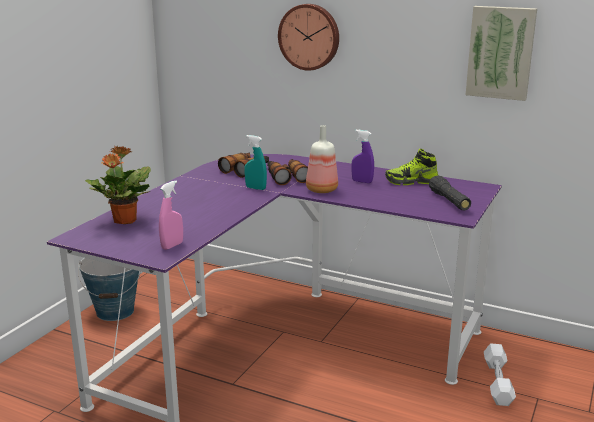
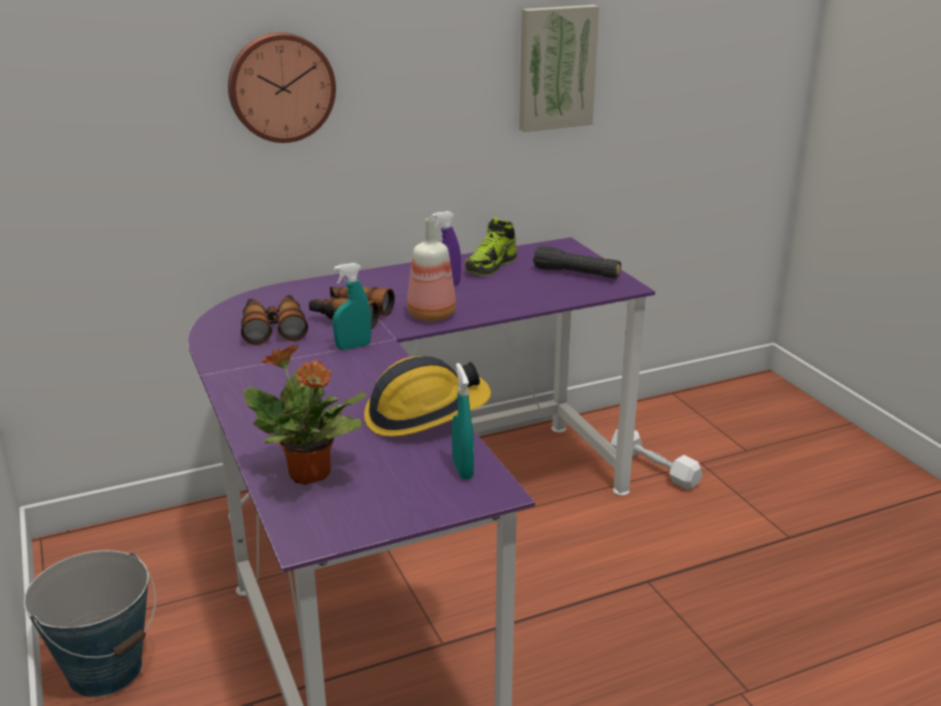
camera: 50 degrees left, 5 degrees up
pink spray bottle [159,181,183,250] -> turquoise spray bottle [452,363,474,479]
none -> hard hat [364,356,491,437]

